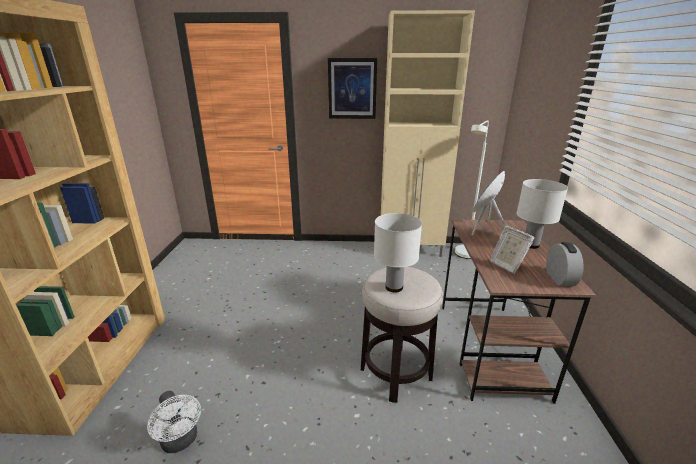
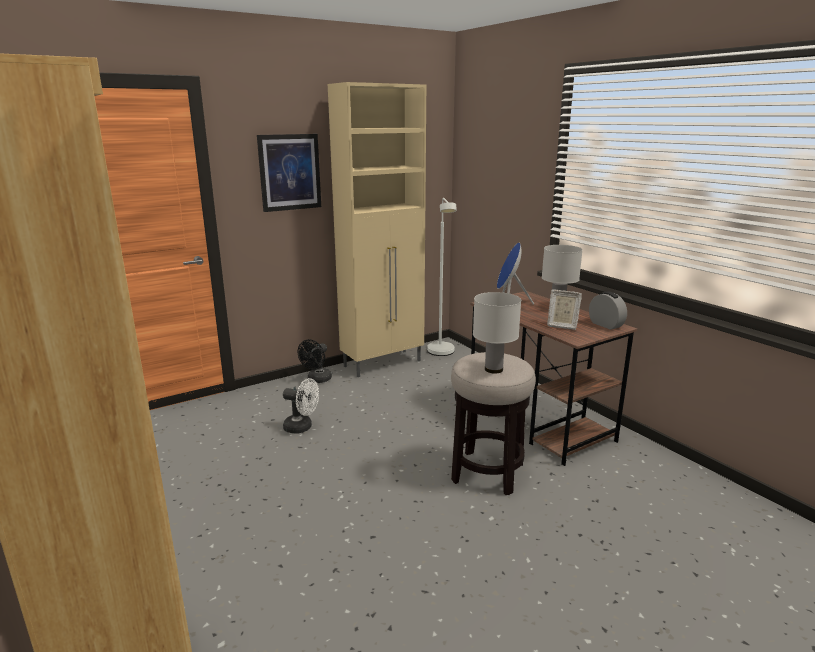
camera: 35 degrees left, 5 degrees down
white fan [147,391,201,453] -> white fan moved to [283,378,319,433]
none -> black fan [298,339,332,383]

